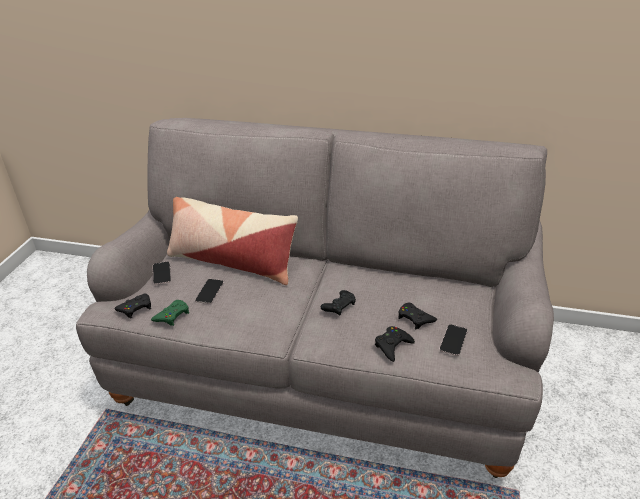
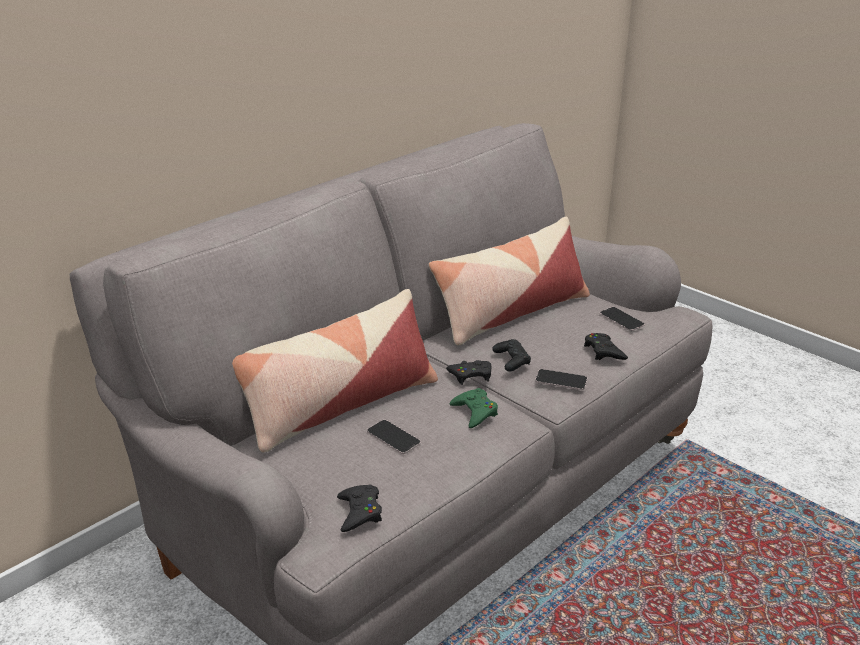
camera: 60 degrees left, 5 degrees down
green game controller [151,300,189,326] -> green game controller moved to [450,388,498,428]
phone [153,261,171,285] -> phone moved to [535,369,587,390]
black game controller [398,303,437,329] -> black game controller moved to [446,360,492,385]
none -> pillow [429,217,590,345]

